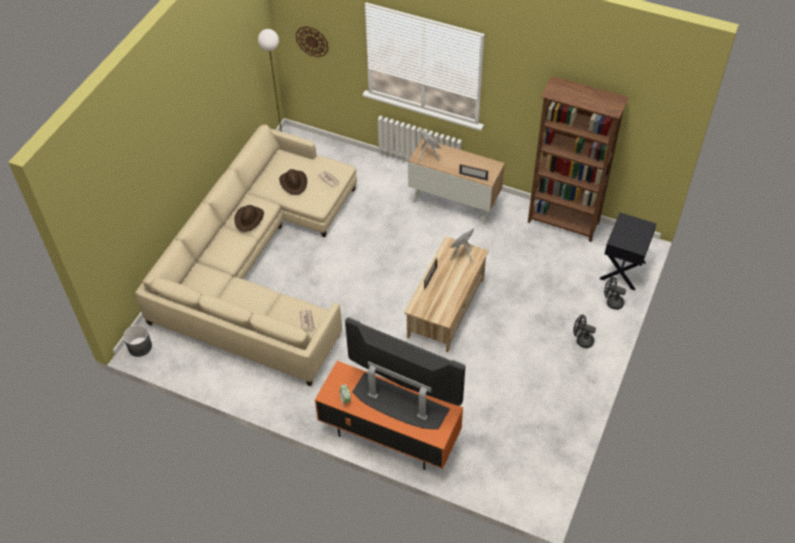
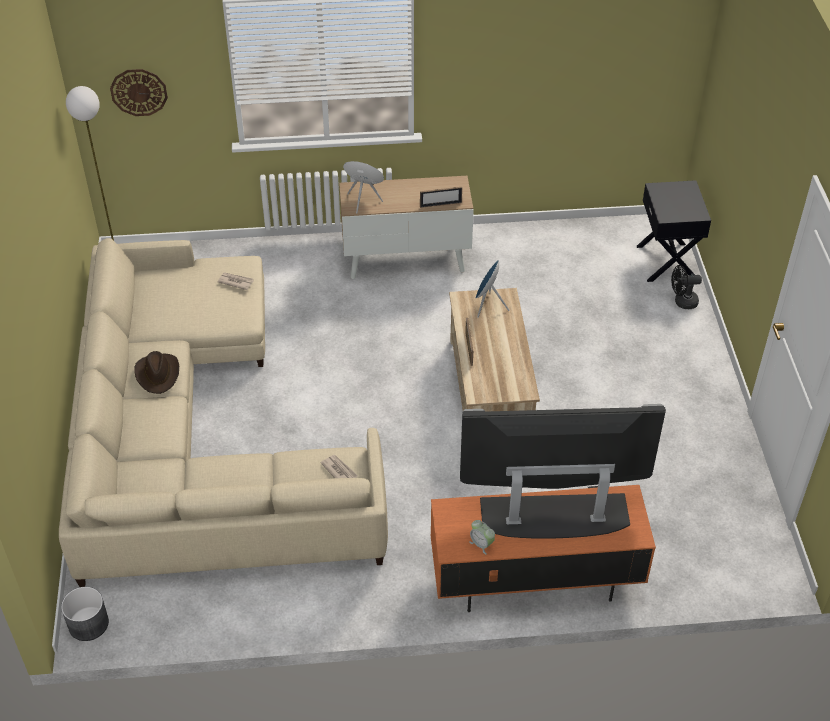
camera: 30 degrees left, 5 degrees down
brown hat [279,169,307,195] -> none
brown bookcase [528,76,629,242] -> none
black fan [573,315,596,348] -> none

